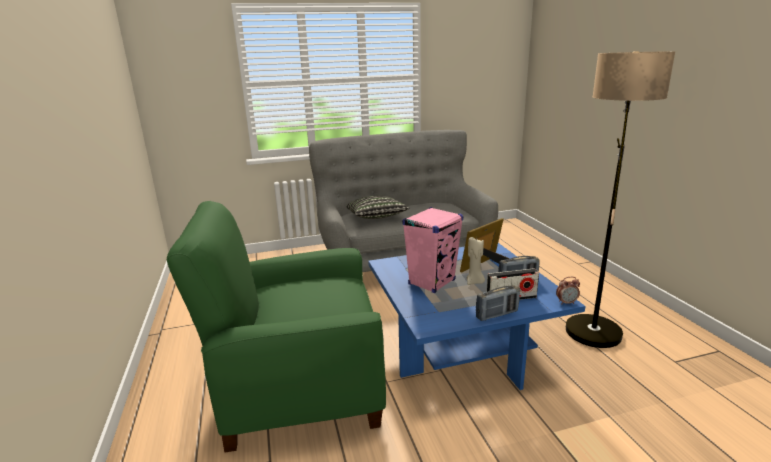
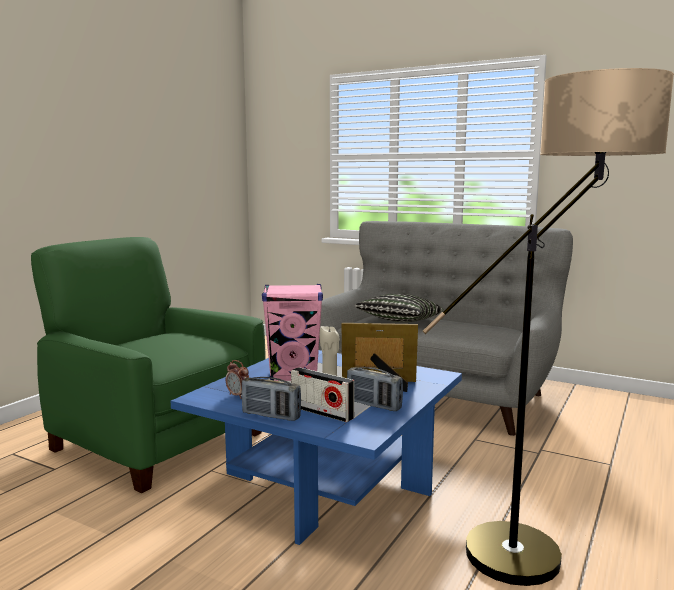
camera: 45 degrees right, 10 degrees down
alarm clock [556,277,580,305] -> alarm clock moved to [226,360,249,398]

